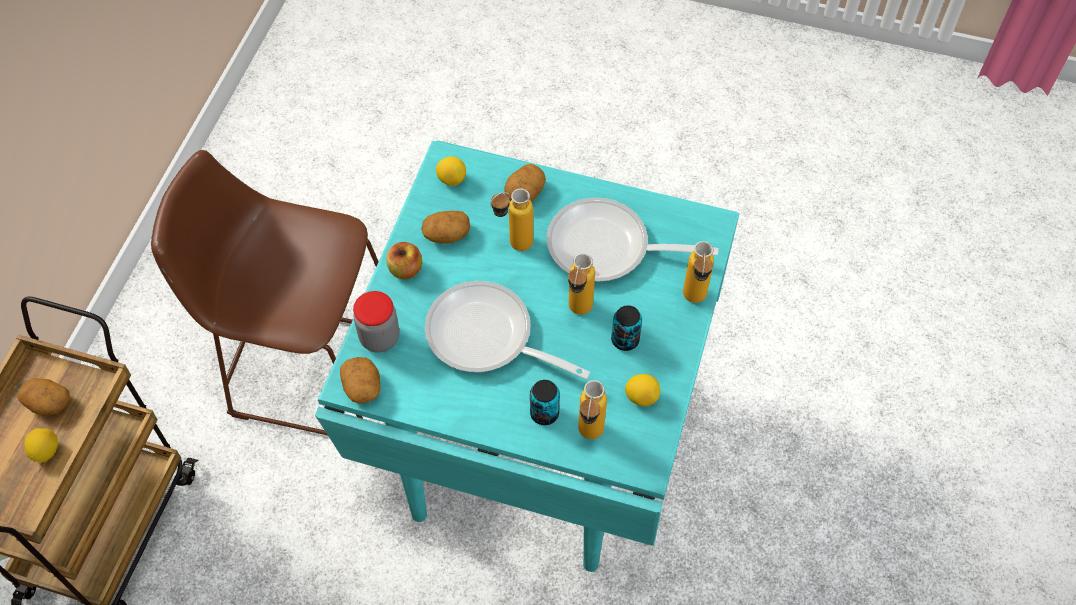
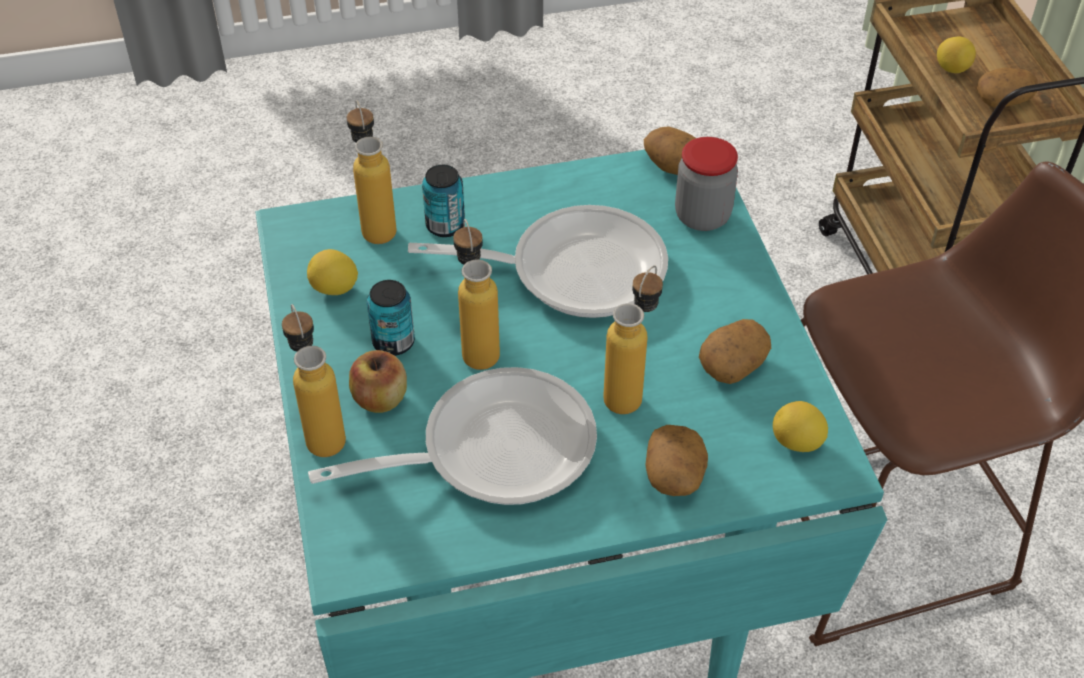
camera: 150 degrees right, 10 degrees down
apple [386,242,422,279] -> apple moved to [349,350,407,413]

